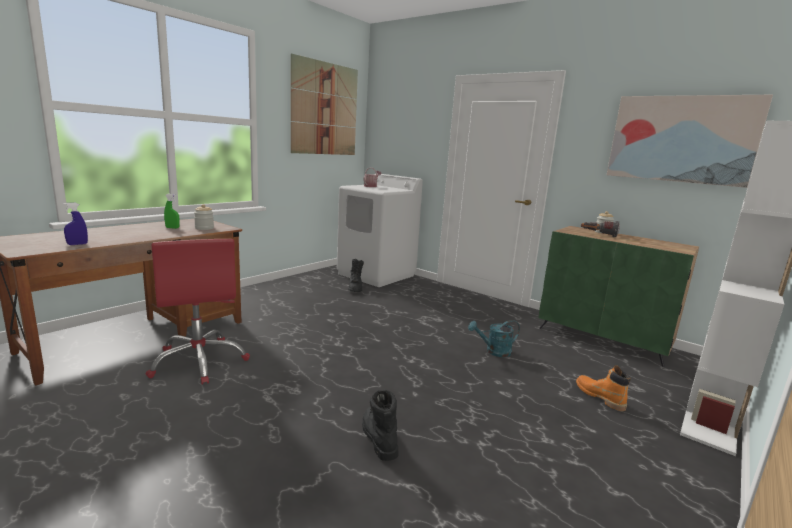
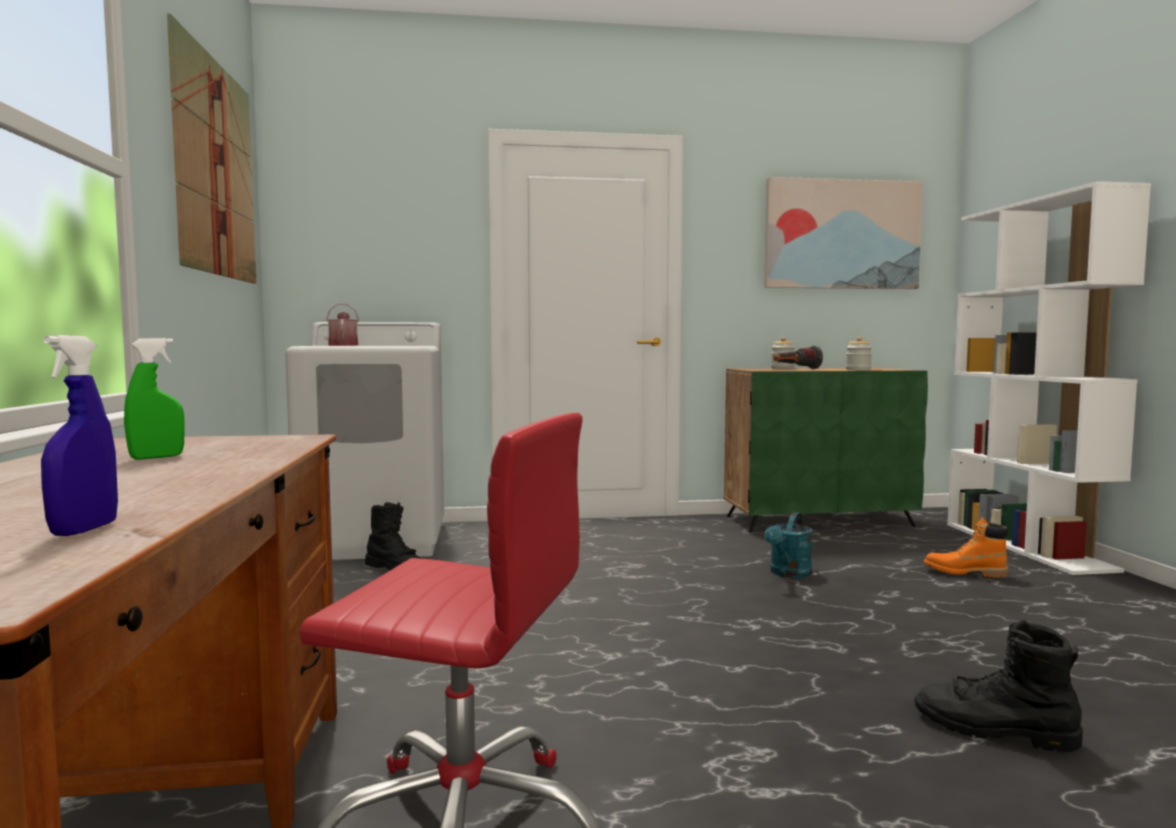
camera: 45 degrees left, 10 degrees down
jar [194,204,214,230] -> jar moved to [846,337,872,370]

